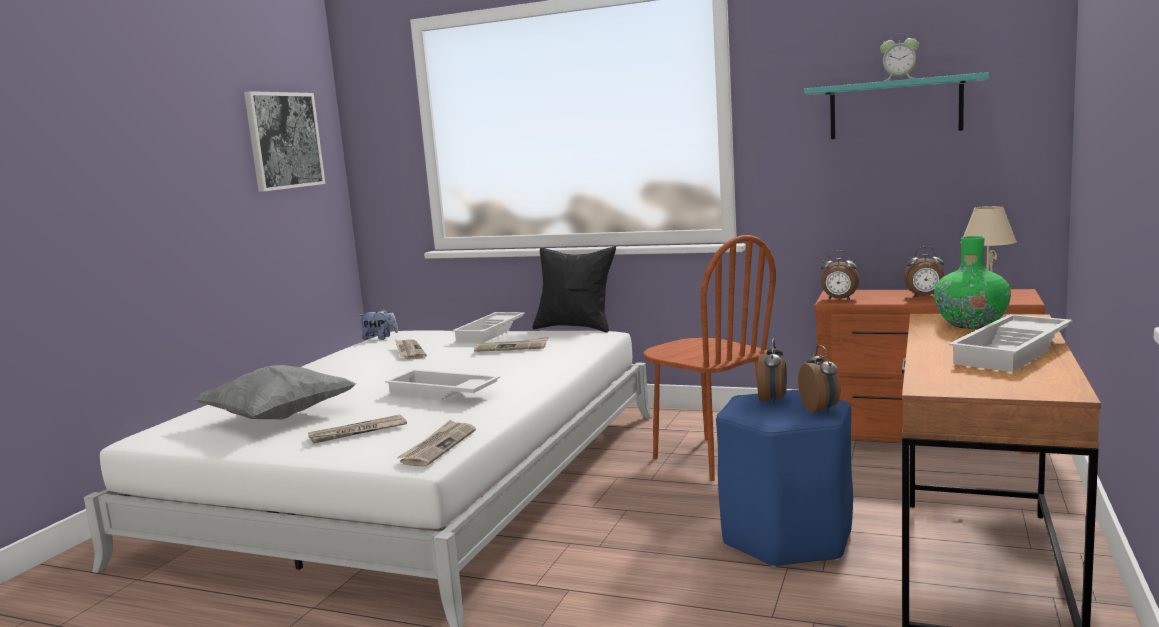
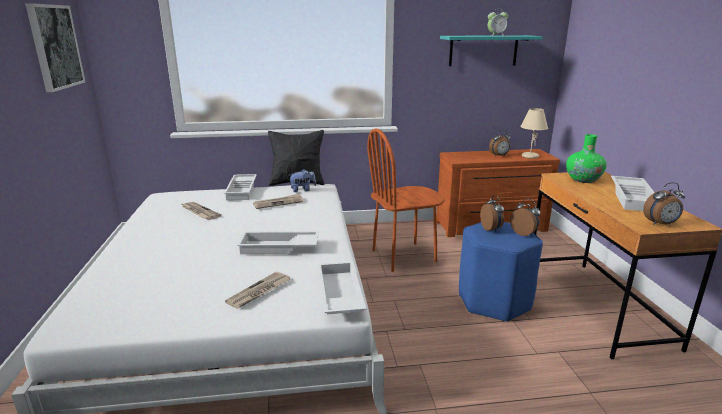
camera: 30 degrees left, 10 degrees up
grey pillow [194,365,356,420] -> none
plush toy [359,309,398,340] -> plush toy moved to [288,169,316,192]
newspaper [397,420,476,467] -> white tray [318,261,366,314]
brown chair [644,235,776,481] -> brown chair turned 135 degrees clockwise [367,128,445,272]
alarm clock [821,250,859,300] -> alarm clock moved to [643,182,685,225]

